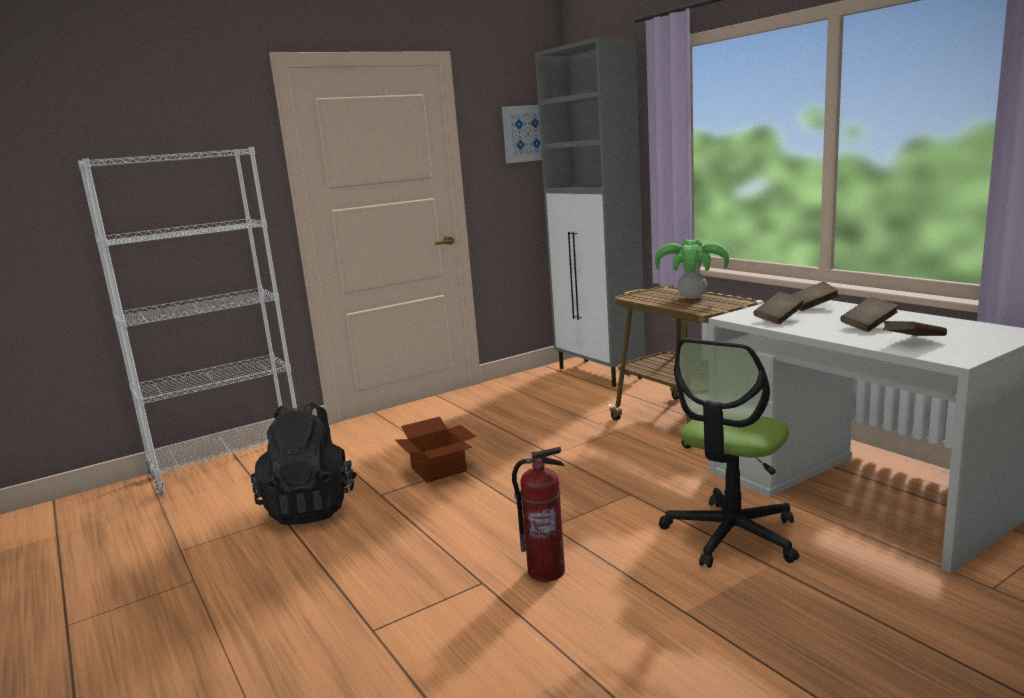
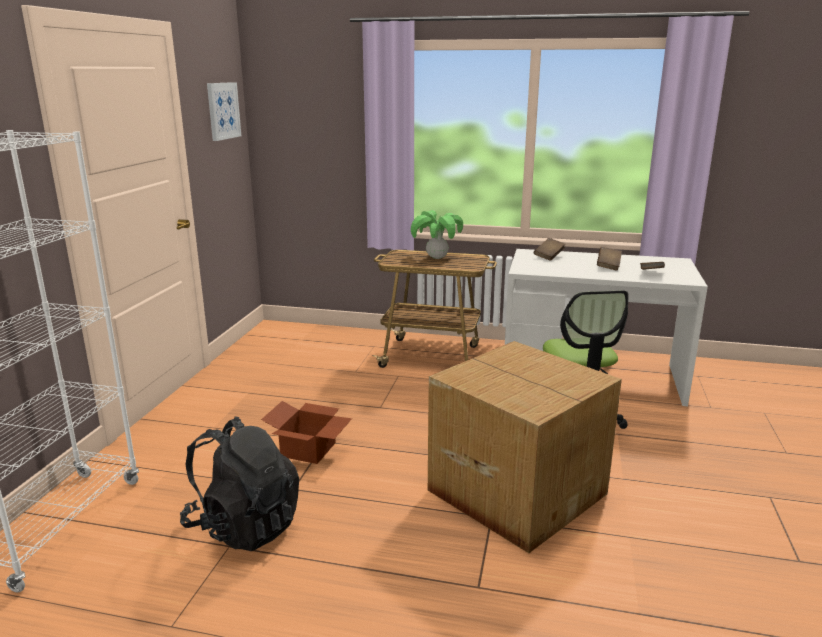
camera: 45 degrees left, 5 degrees up
fire extinguisher [512,447,565,582] -> cardboard box [428,341,622,553]
grey cabinet [535,37,646,387] -> none
brown book [754,292,805,324] -> none

